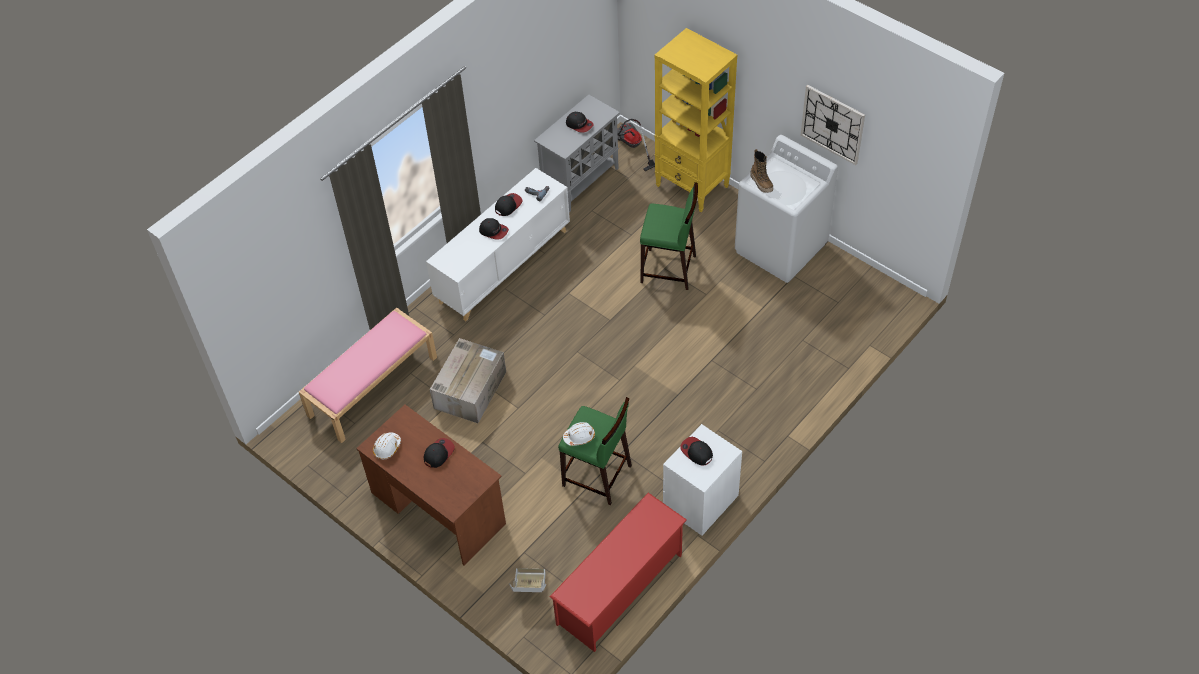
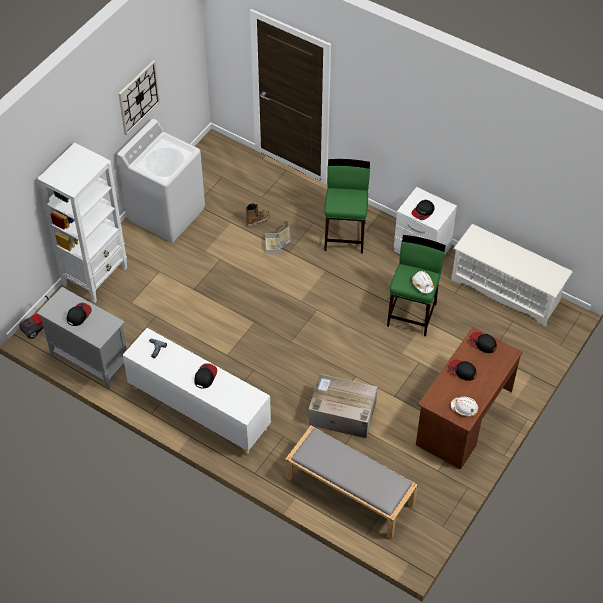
camera: 100 degrees left, 0 degrees up
pink bench [299,307,437,443] -> grey bench [285,426,418,539]
cap [495,193,523,216] -> cap moved to [469,332,497,353]
cardboard box [509,568,546,592] -> cardboard box moved to [265,221,290,254]
red shoe rack [550,493,687,652] -> white shoe rack [451,224,572,326]
green stool [640,182,698,290] -> green stool moved to [324,159,370,254]
yellow bookcase [654,28,737,212] -> white bookcase [37,143,127,303]
boot [750,149,773,193] -> boot moved to [245,203,270,228]

